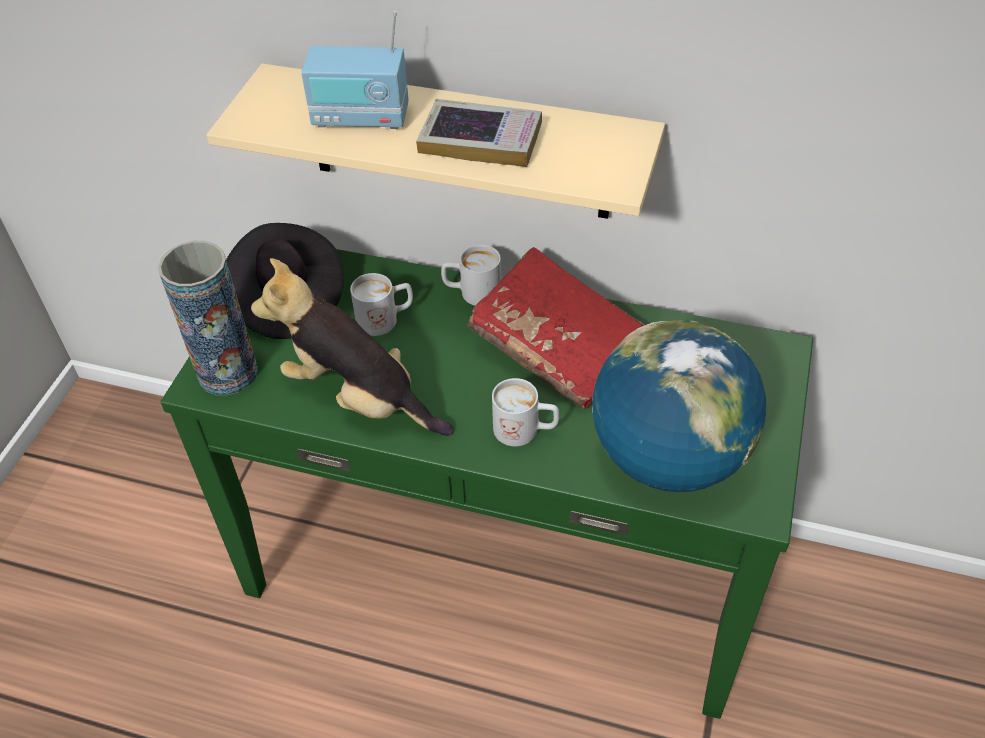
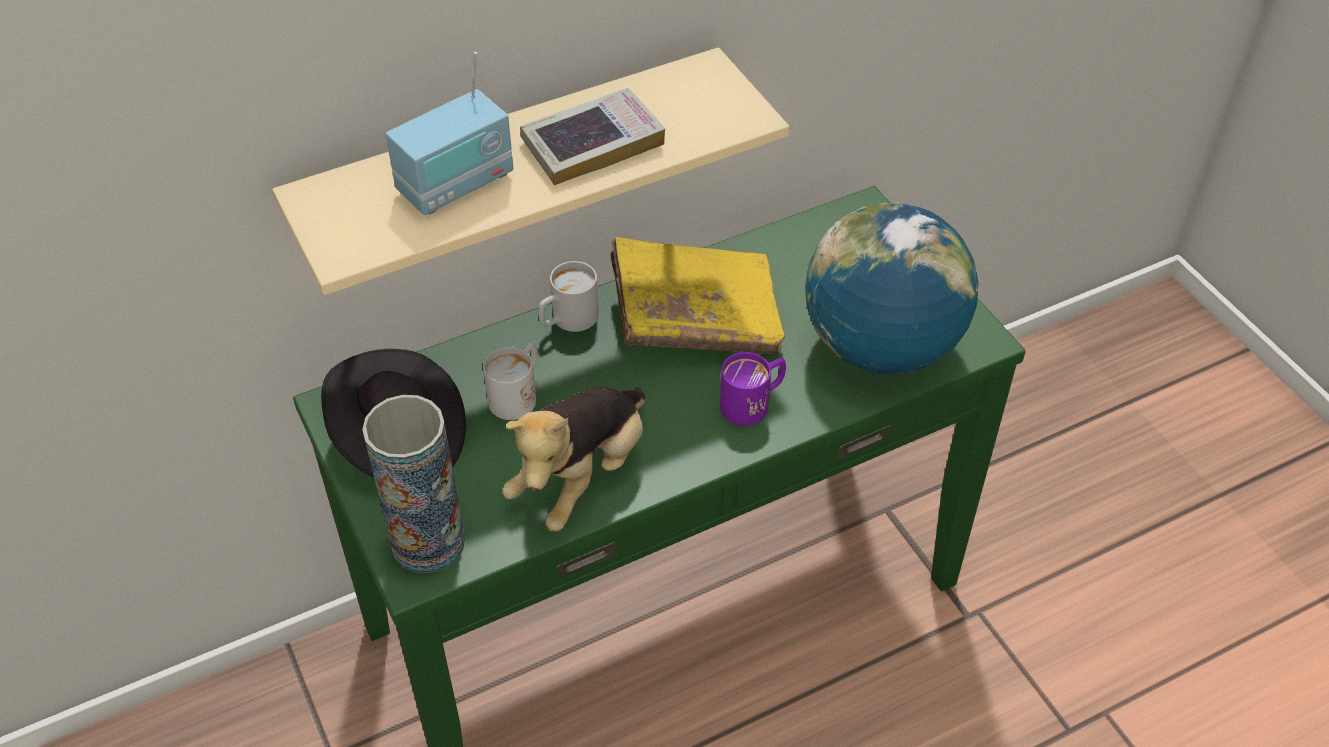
camera: 45 degrees left, 0 degrees up
plush toy [251,258,454,436] -> plush toy turned 45 degrees counterclockwise [503,387,645,531]
red book [468,247,645,409] -> yellow book [611,237,785,354]
white mug [492,378,559,446] -> purple mug [720,352,786,426]

